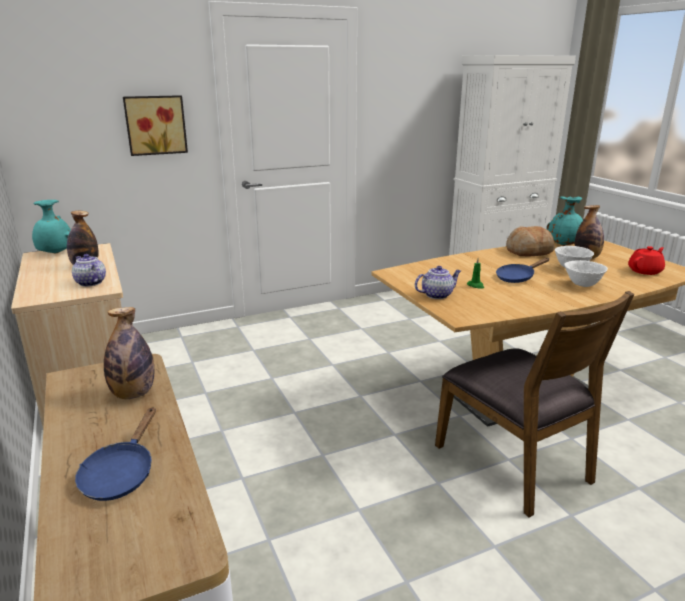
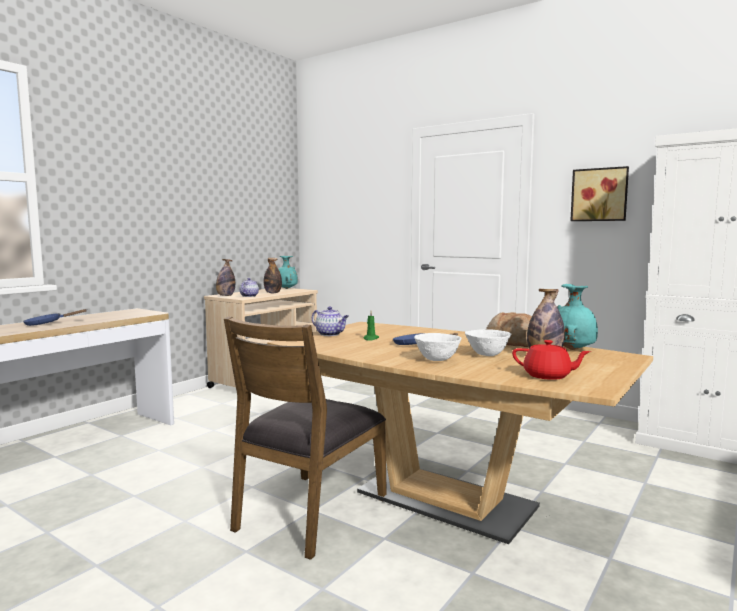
camera: 60 degrees right, 15 degrees down
bottle [104,307,154,399] -> bottle moved to [216,259,235,296]
picture [123,95,188,156] -> picture moved to [570,166,629,221]

